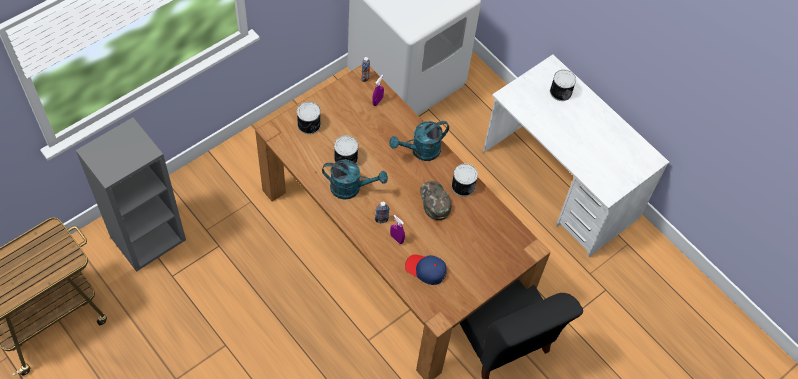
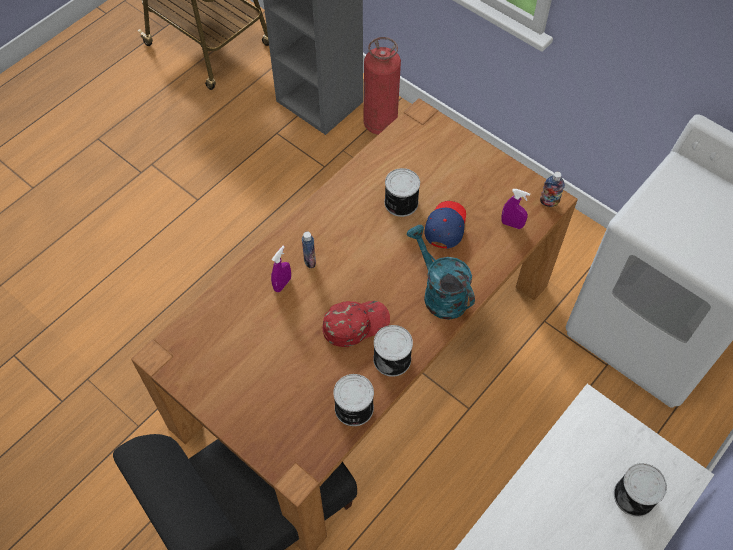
camera: 85 degrees right, 0 degrees up
can [297,102,321,134] -> can moved to [333,374,374,426]
turquoise watering can [322,160,388,200] -> none
blue cap [405,255,447,285] -> blue cap moved to [425,201,466,249]
green cap [420,181,452,220] -> red cap [323,301,390,347]
none -> fire extinguisher [364,37,401,135]

